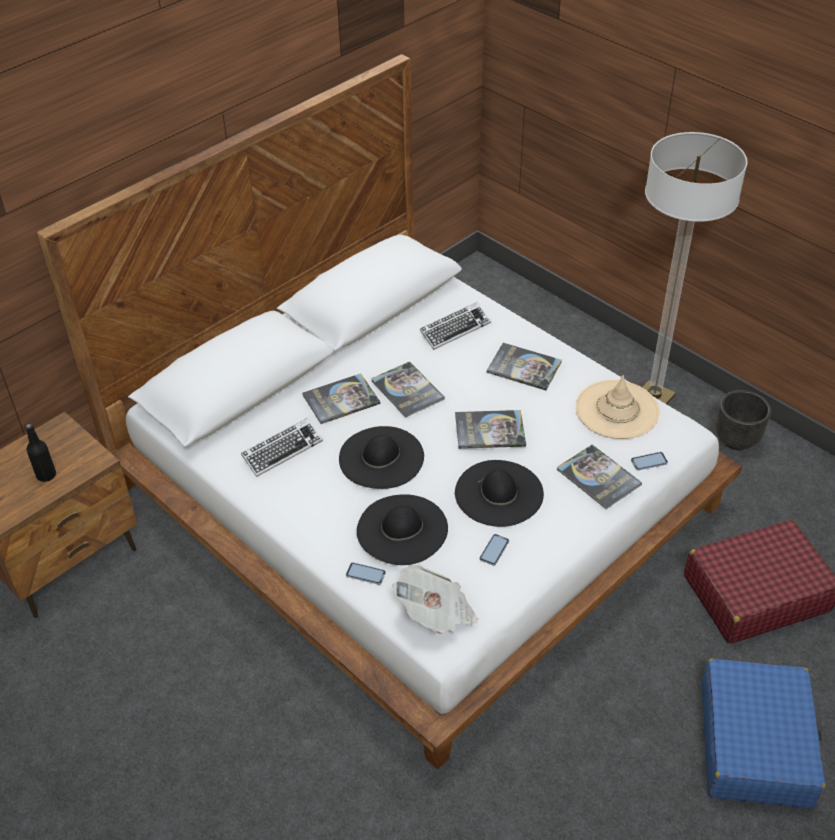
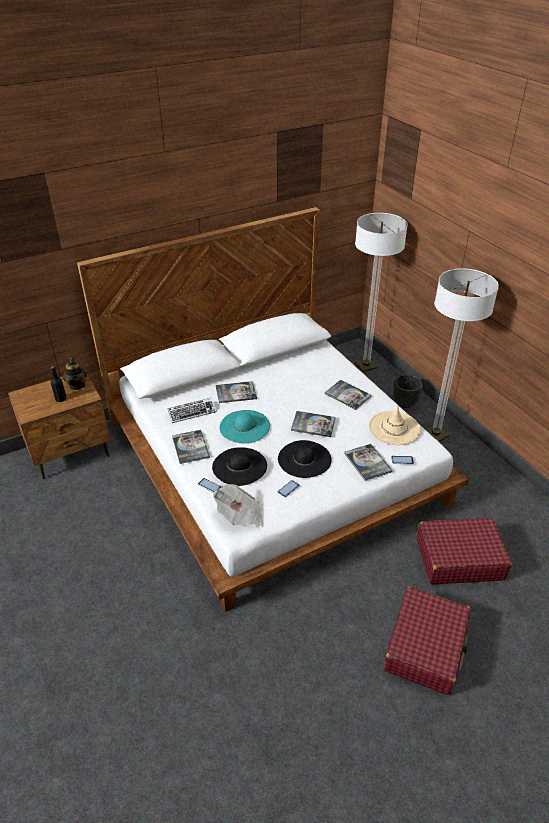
camera: 15 degrees right, 5 degrees down
black hat [339,426,424,489] -> turquoise hat [219,410,270,444]
book [371,362,445,417] -> book moved to [172,430,210,464]
keyboard [420,302,491,350] -> none
blue suitcase [702,658,826,809] -> red suitcase [384,586,471,695]
black planter [716,390,771,450] -> black planter moved to [393,374,423,408]
none -> teapot [62,357,87,390]
none -> floor lamp [355,213,408,372]

